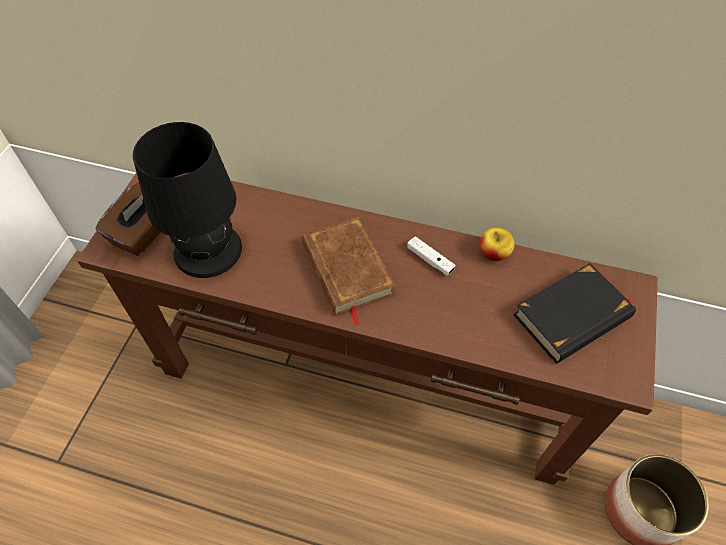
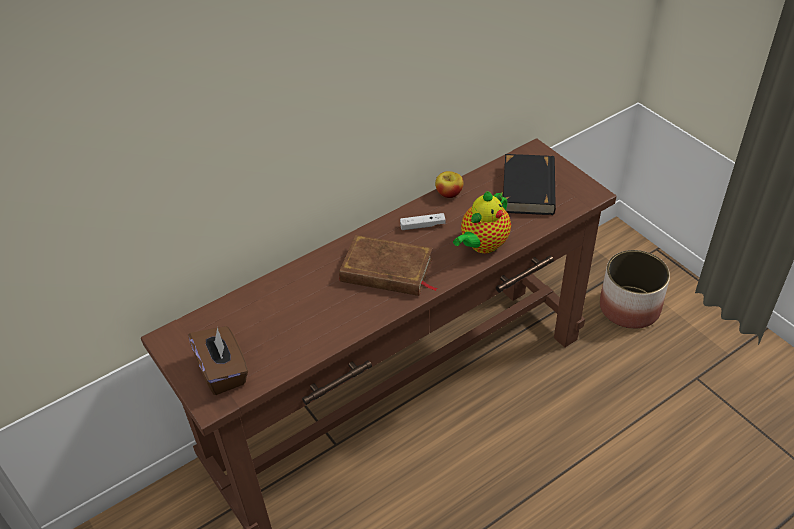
camera: 50 degrees left, 10 degrees down
black table lamp [133,122,242,278] -> none
none -> teapot [453,191,511,253]

